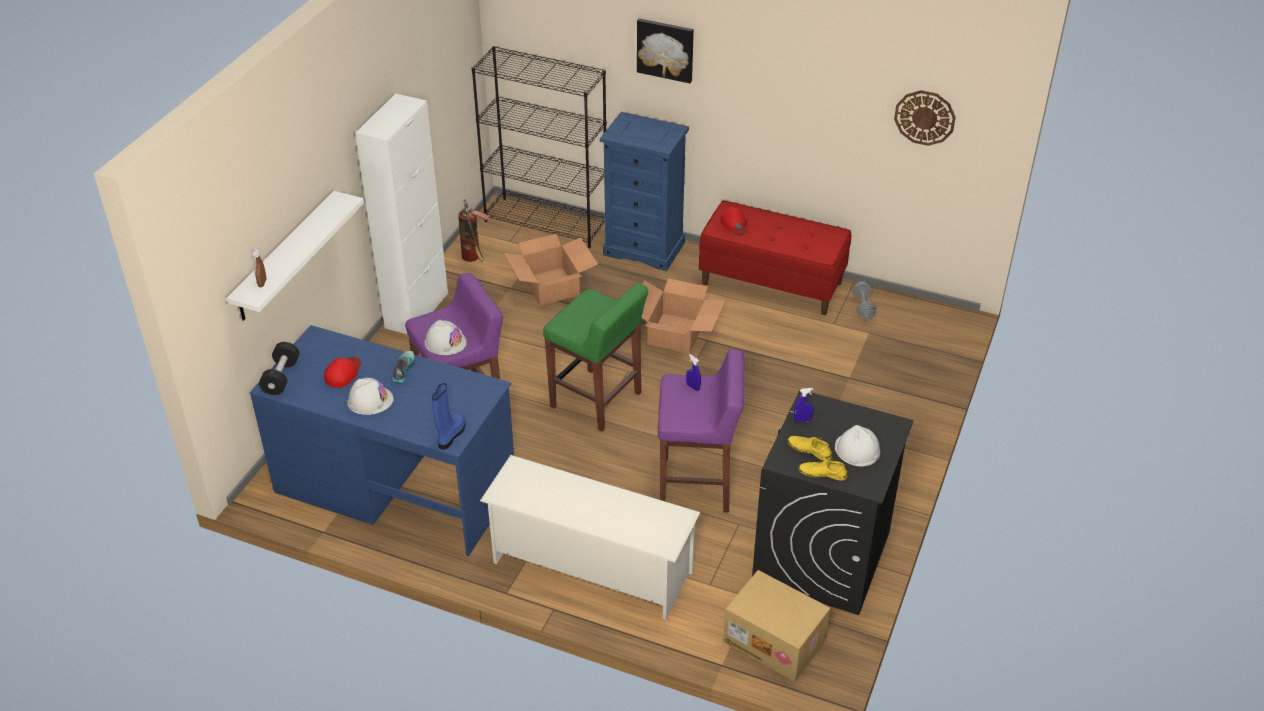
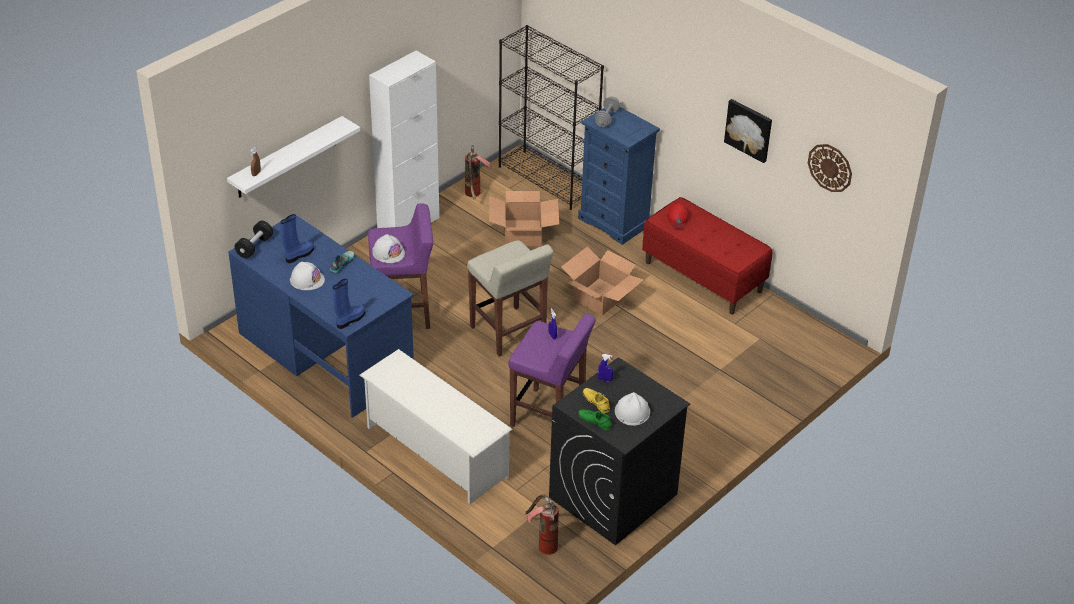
camera: 20 degrees right, 0 degrees up
red cap [324,357,361,388] -> blue boot [280,214,314,263]
green stool [543,283,648,432] -> beige stool [467,240,553,357]
picture [637,18,694,83] -> picture moved to [724,99,772,163]
cardboard box [723,570,830,682] -> fire extinguisher [525,494,559,555]
yellow shoe [799,459,848,481] -> green shoe [578,410,612,430]
grey dumbbell [853,281,876,320] -> grey dumbbell moved to [595,97,620,127]

